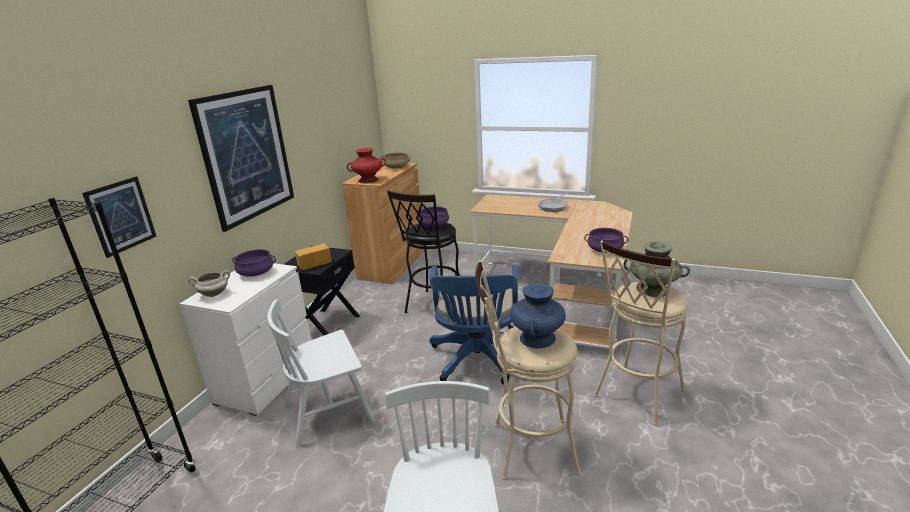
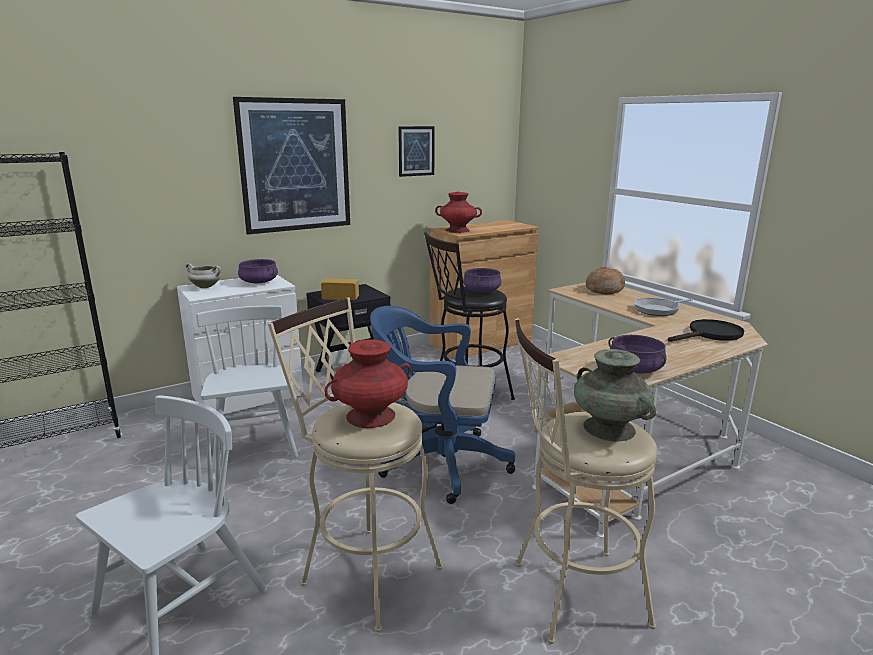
camera: 35 degrees right, 5 degrees down
picture [82,176,156,258] -> picture moved to [398,126,435,177]
white chair [267,299,375,448] -> white chair turned 60 degrees clockwise [196,306,298,471]
beige cooking pot [381,152,410,169] -> none
blue office chair [429,264,518,385] -> blue office chair turned 60 degrees clockwise [370,306,515,504]
blue vase [510,283,566,348] -> red vase [325,340,410,428]
none -> bread [586,267,625,294]
none -> black frying pan [668,319,744,342]

